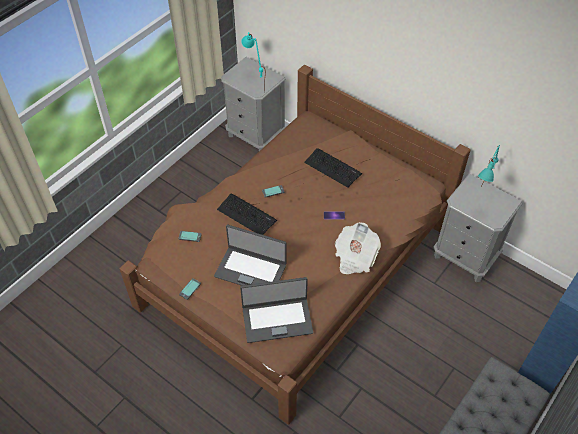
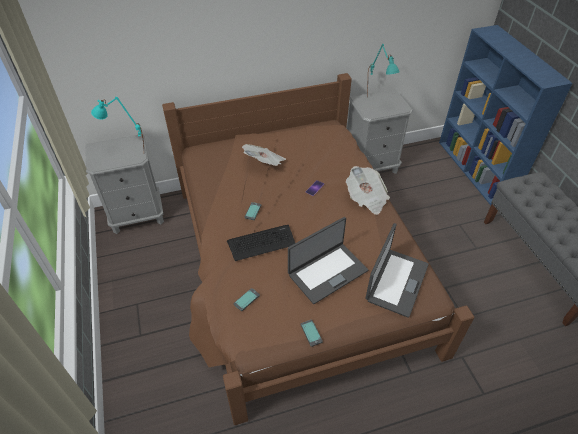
camera: 55 degrees left, 5 degrees down
keyboard [304,148,362,188] -> newspaper [242,144,286,166]

